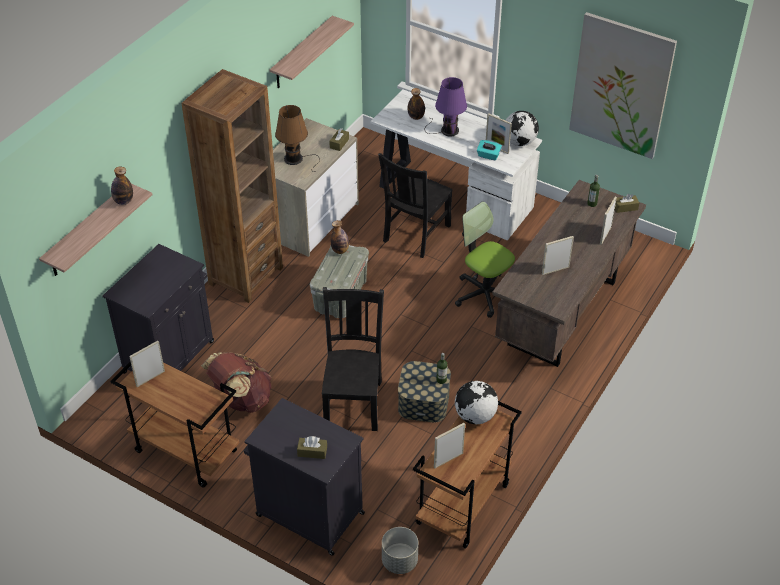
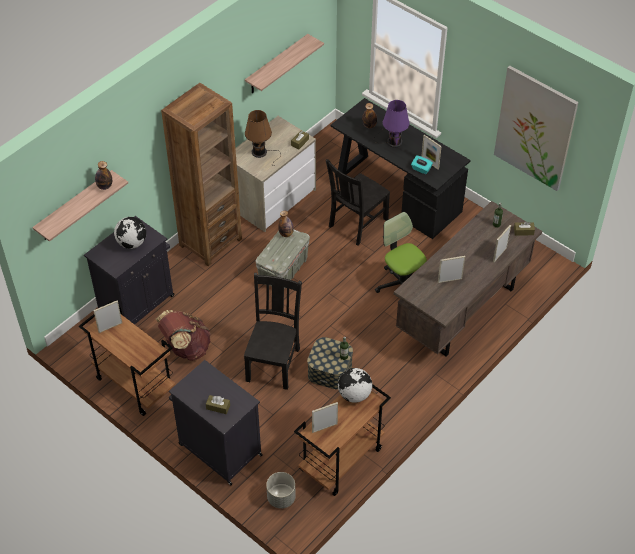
camera: 10 degrees right, 5 degrees up
white desk [370,89,542,241] -> black desk [330,98,470,239]
globe [505,111,539,146] -> globe moved to [114,217,146,249]

